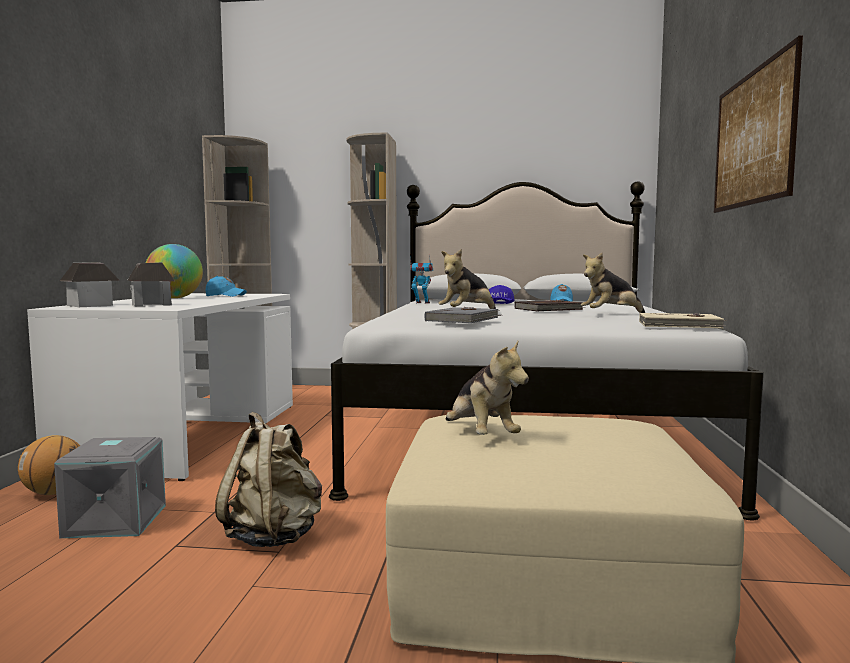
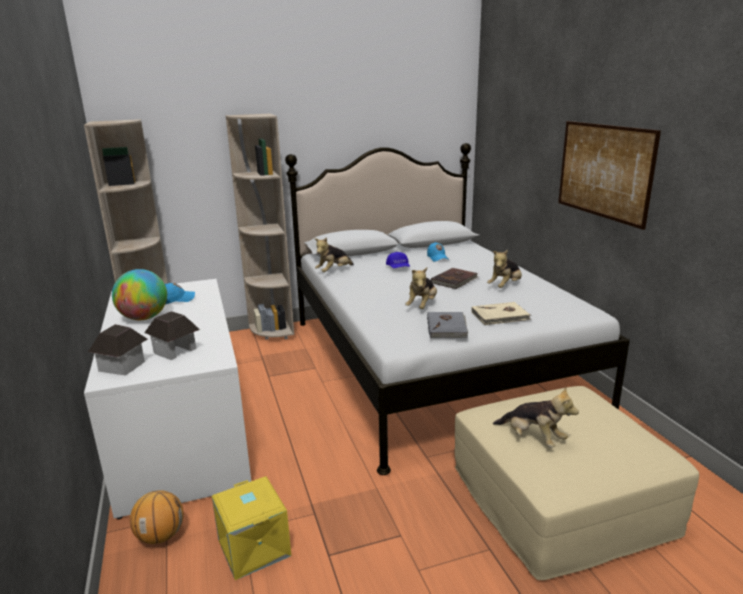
camera: 25 degrees left, 15 degrees up
grey storage box [54,437,166,538] -> yellow storage box [212,476,291,580]
beige backpack [215,412,322,547] -> none
toy robot [410,255,433,304] -> plush toy [314,237,354,272]
beige book [639,313,727,328] -> beige book moved to [471,302,532,325]

